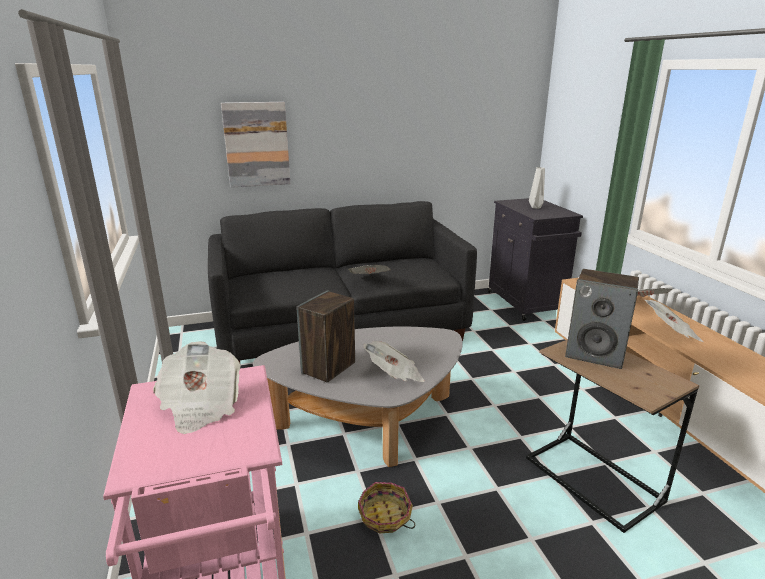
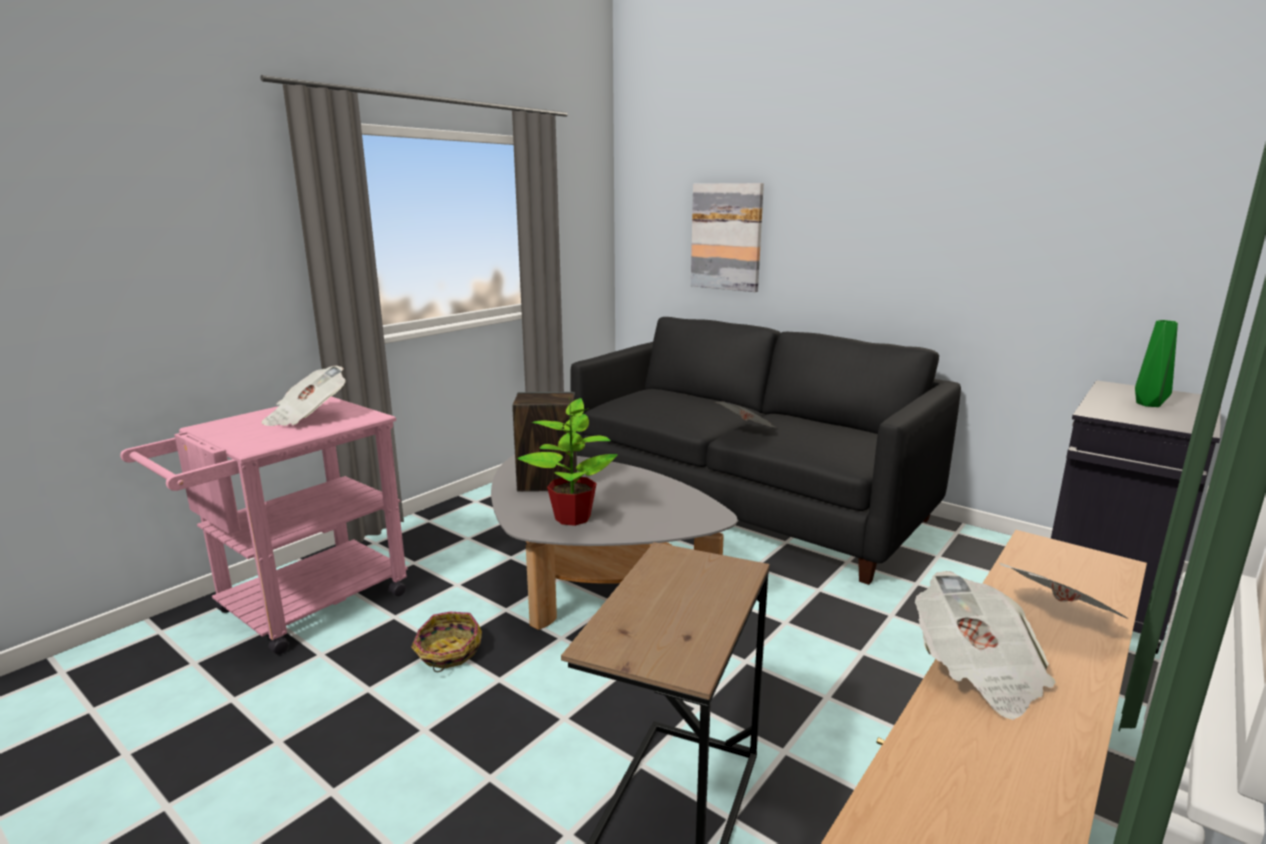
camera: 55 degrees right, 5 degrees down
newspaper [363,341,424,382] -> potted plant [517,397,618,526]
grey vase [529,167,545,209] -> green vase [1135,320,1178,407]
speaker [565,269,639,369] -> none

